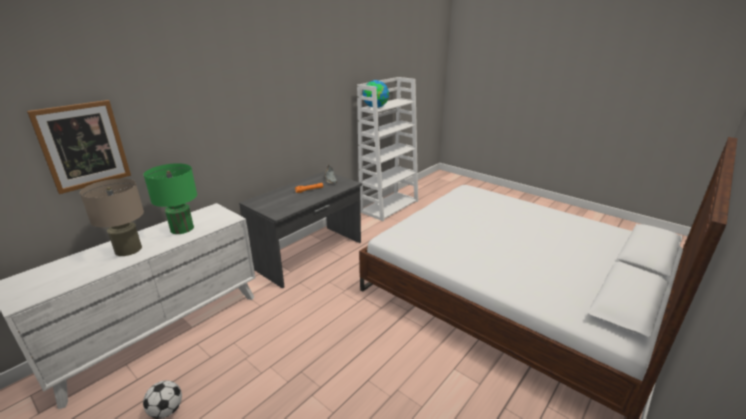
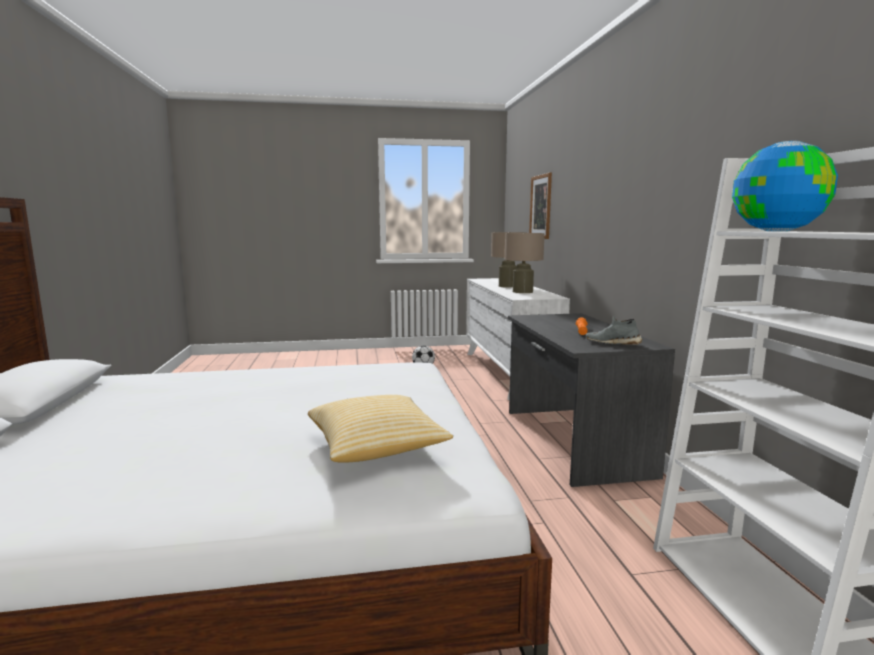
camera: 130 degrees right, 15 degrees down
green table lamp [144,163,197,234] -> beige table lamp [505,233,545,293]
none -> pillow [308,395,453,463]

